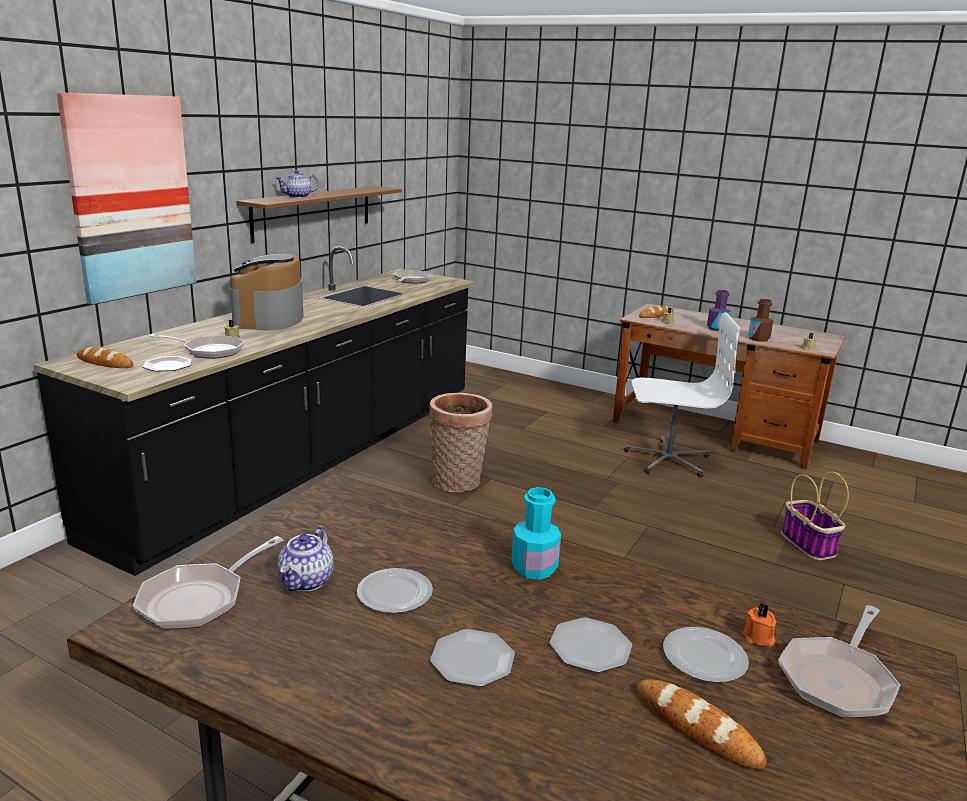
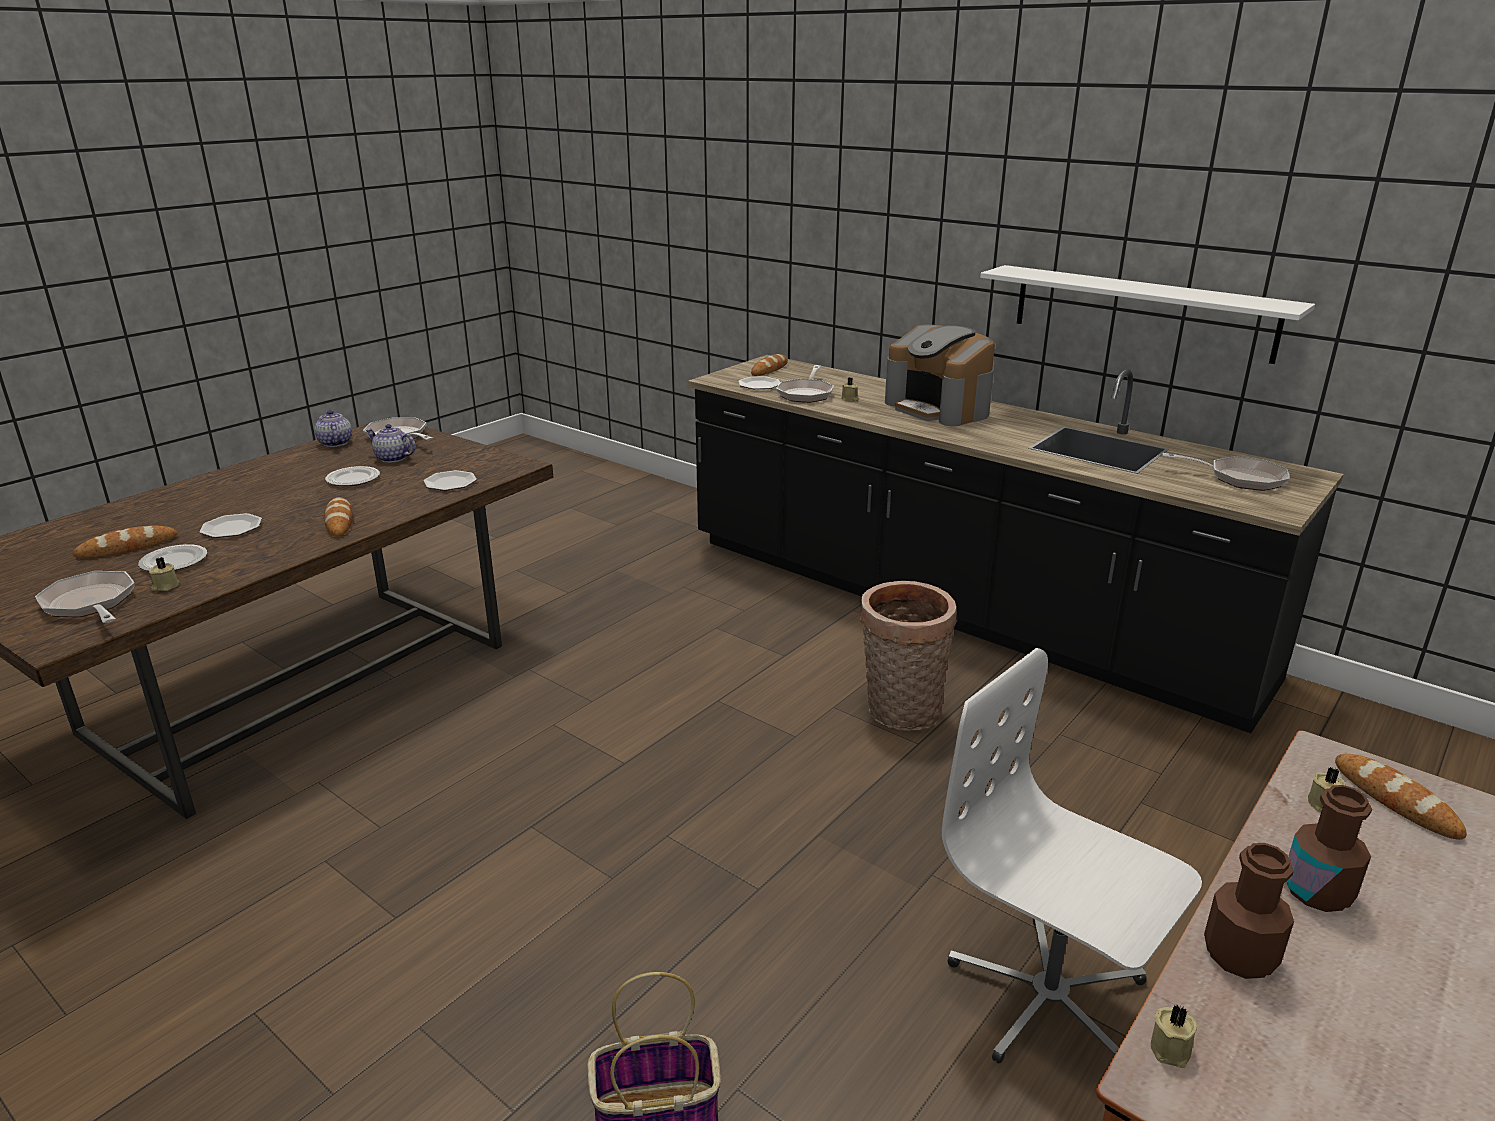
camera: 100 degrees right, 5 degrees up
picture [57,92,197,305] -> none
coffee machine [230,253,304,330] -> coffee machine turned 135 degrees counterclockwise [885,325,995,426]
brown shelf [236,186,402,243] -> white shelf [980,265,1315,364]
teapot [276,170,318,198] -> teapot moved to [314,410,352,447]
plate [430,629,515,687] -> plate moved to [423,470,477,491]
turquoise bottle [512,487,561,580] -> bread [324,497,353,537]
white office chair [624,312,740,477] -> white office chair turned 120 degrees clockwise [942,648,1202,1064]
purple bottle [707,290,731,331] -> brown bottle [1286,785,1372,912]
orange candle [743,603,776,647] -> beige candle [149,557,179,591]

